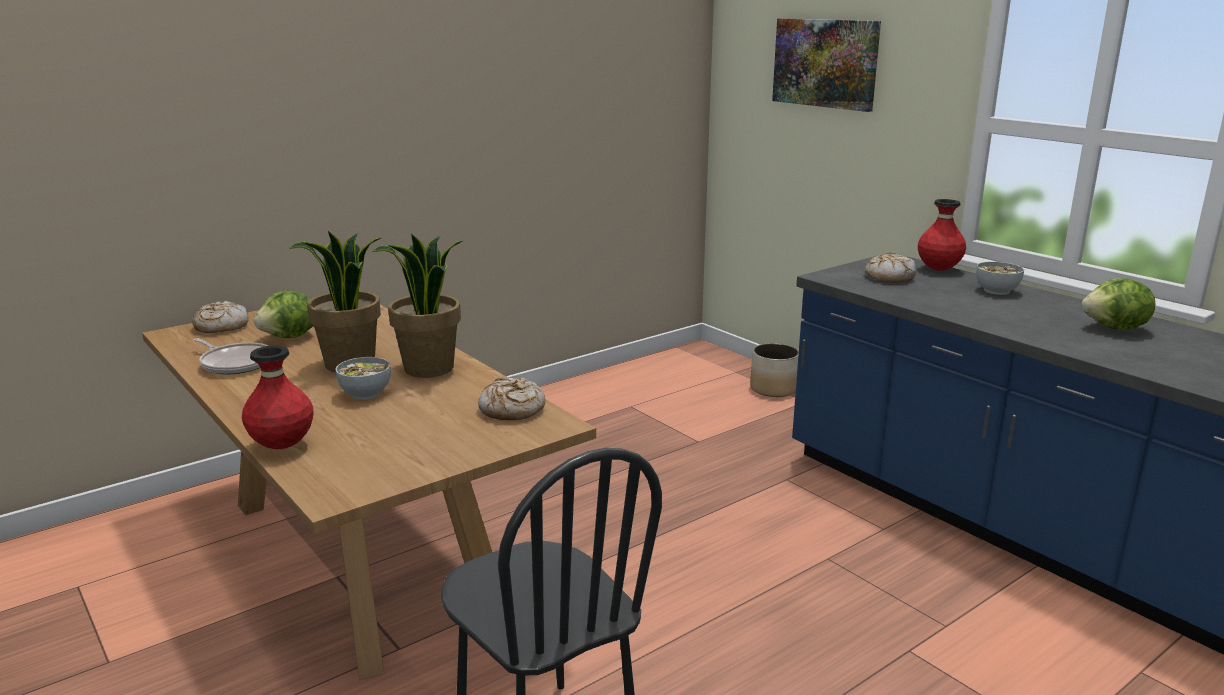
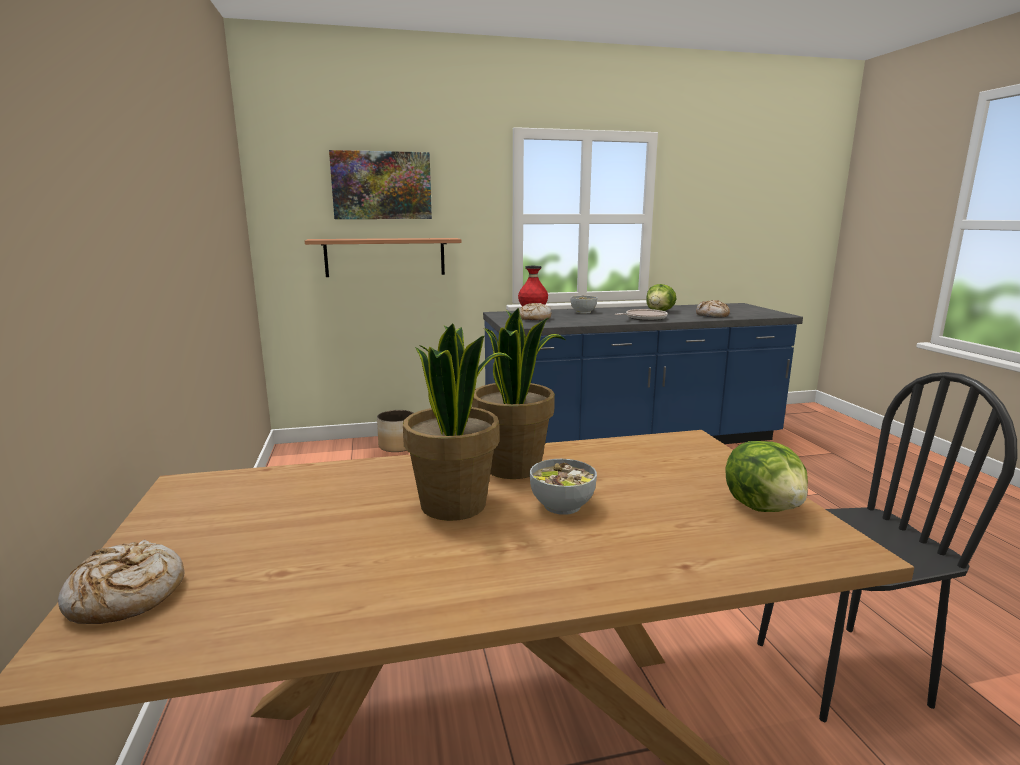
camera: 65 degrees left, 5 degrees down
frying pan [193,338,268,374] -> frying pan moved to [615,309,668,321]
red vase [242,345,313,449] -> none
lettuce [254,291,314,338] -> lettuce moved to [725,441,808,512]
bread [478,377,546,420] -> bread moved to [696,300,730,318]
none -> shelf [305,238,462,277]

